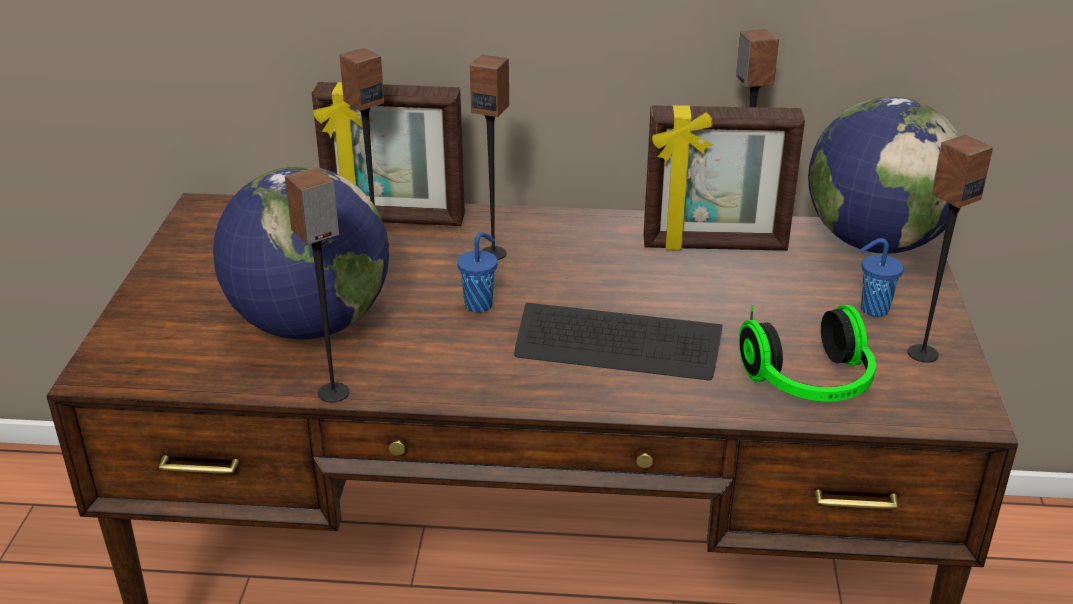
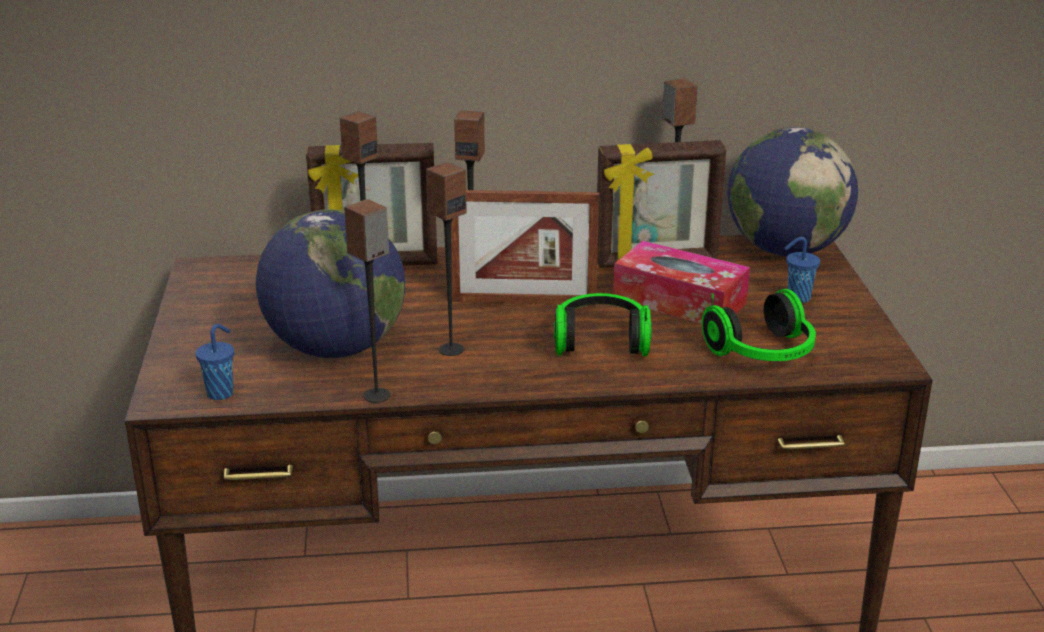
camera: 10 degrees left, 5 degrees down
blue cup [457,232,498,312] -> blue cup moved to [195,324,234,400]
keyboard [514,303,723,380] -> headphones [554,293,652,356]
speaker [908,135,993,363] -> speaker moved to [426,162,467,356]
none -> picture frame [451,190,599,305]
none -> tissue box [613,241,750,324]

